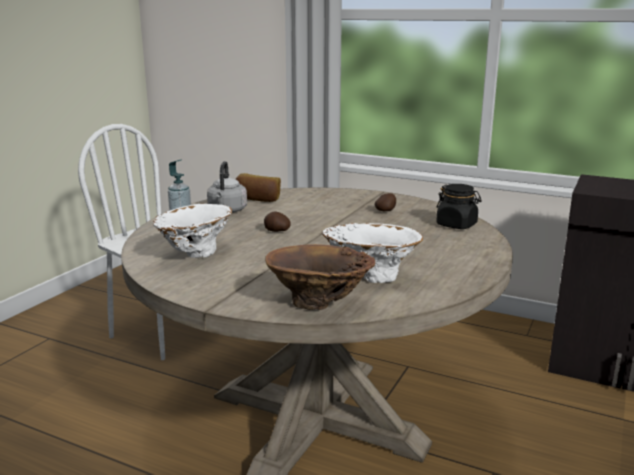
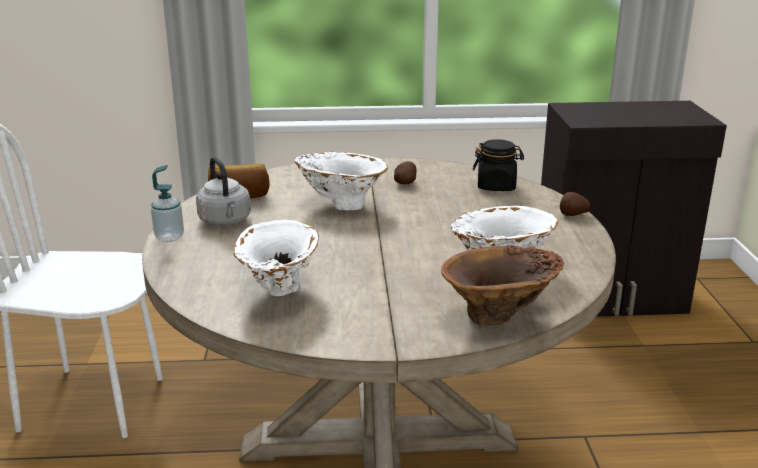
camera: 30 degrees left, 5 degrees up
potato [264,211,291,232] -> potato moved to [560,192,590,216]
none -> white vase [295,152,388,210]

